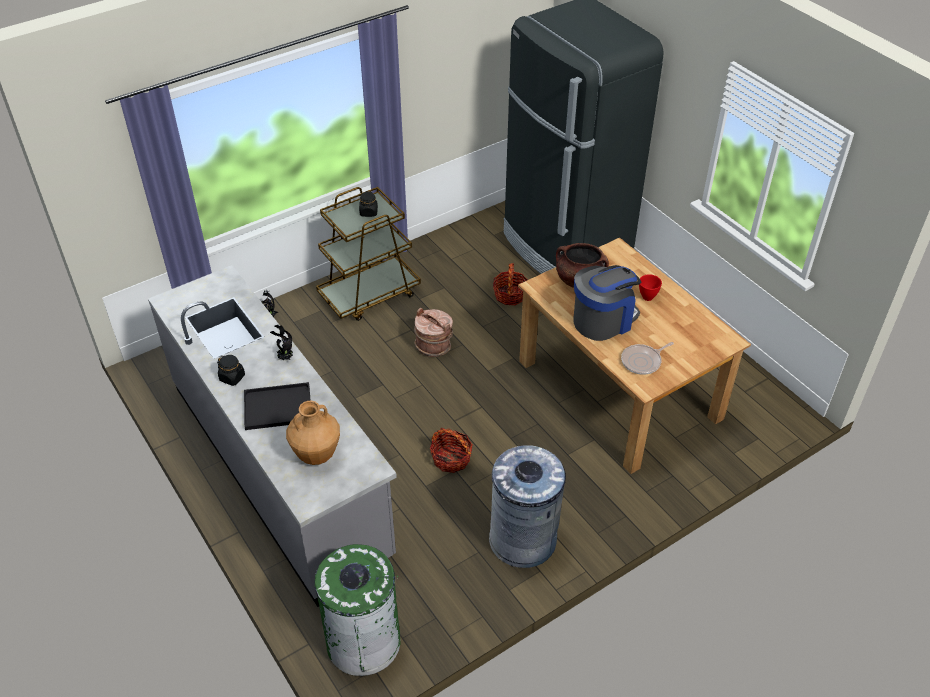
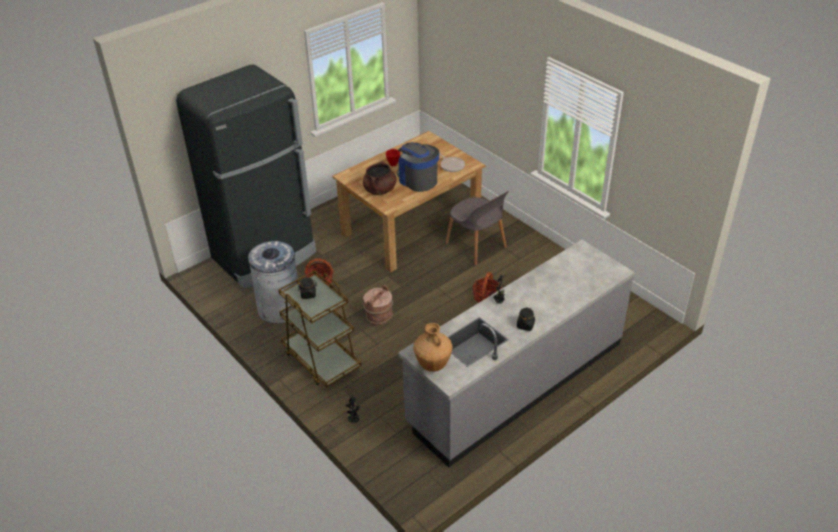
camera: 95 degrees left, 5 degrees down
black tray [244,382,310,430] -> none
brown vase [286,401,340,465] -> brown vase moved to [413,323,453,372]
green trash can [315,544,400,676] -> none
grey trash can [489,445,566,568] -> grey trash can moved to [248,241,298,324]
none -> grey chair [445,191,509,265]

